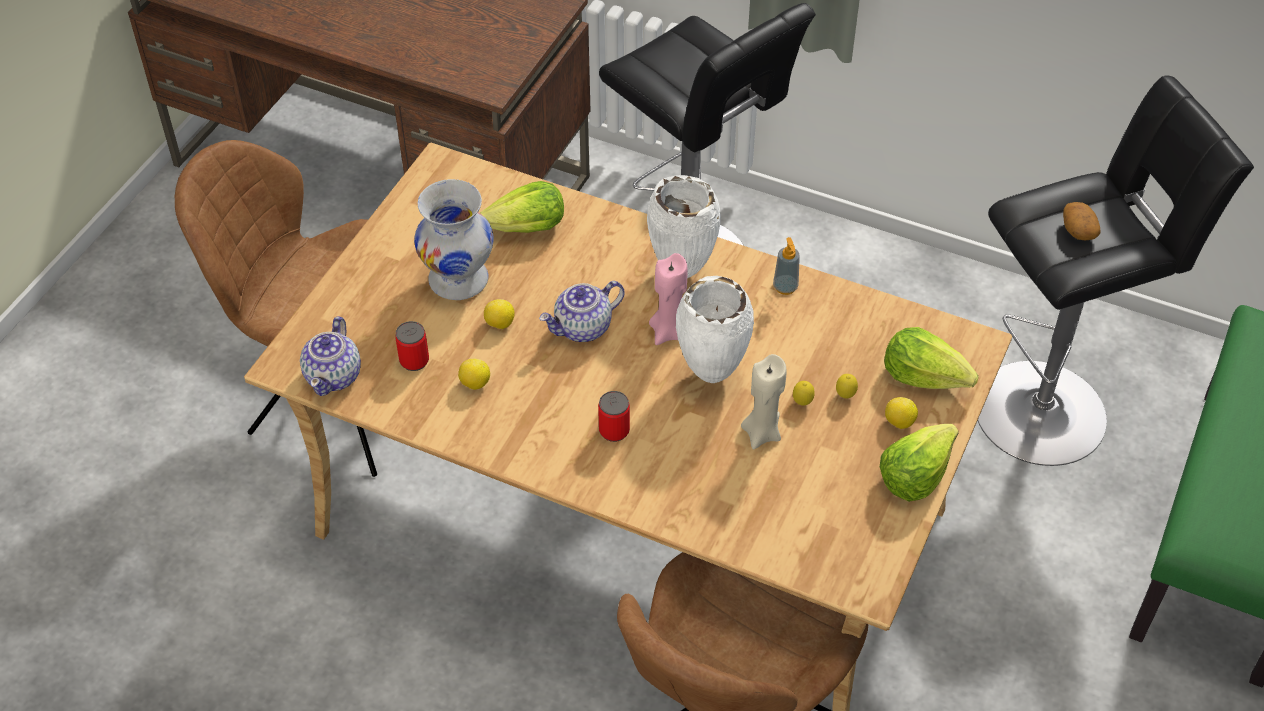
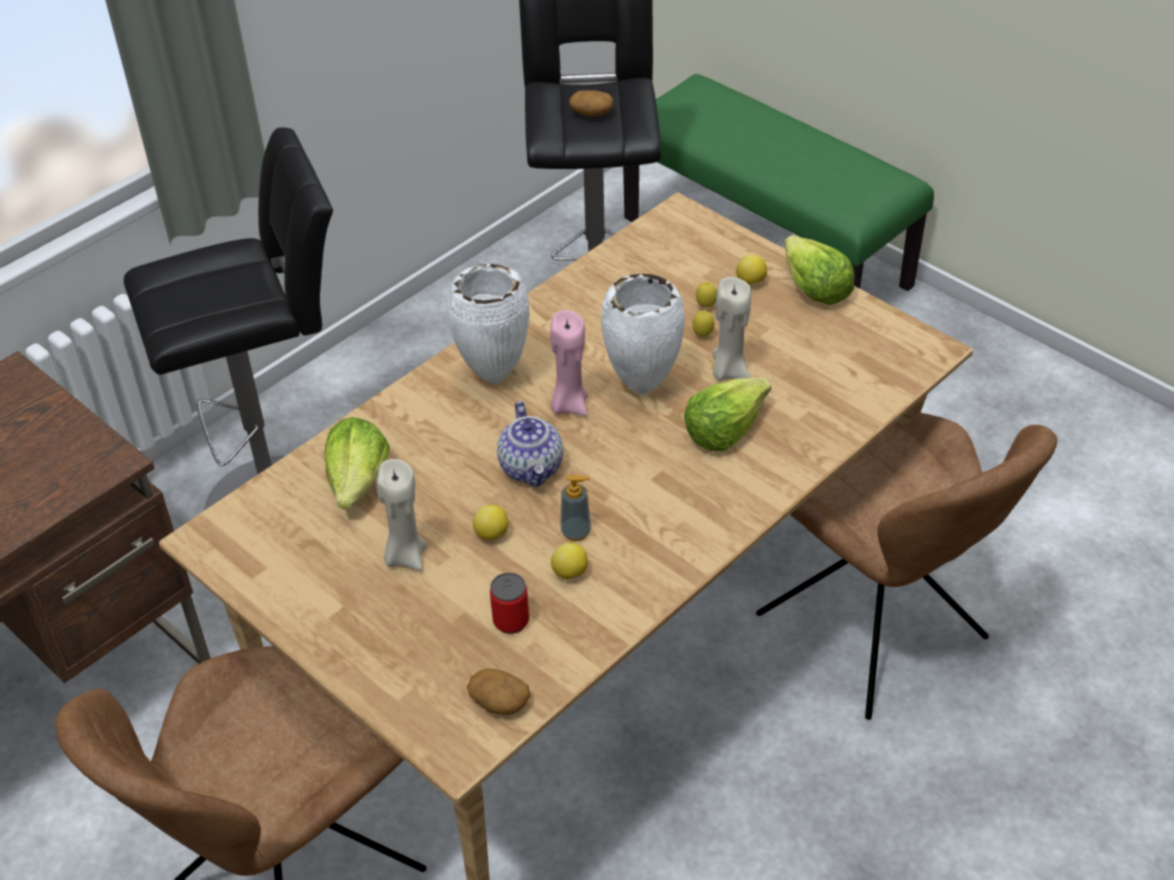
camera: 70 degrees left, 5 degrees down
teapot [300,316,361,396] -> potato [467,668,531,715]
white vase [414,179,494,300] -> beige candle [377,459,427,571]
can [598,391,630,442] -> none
soap dispenser [773,237,800,295] -> soap dispenser moved to [561,475,591,541]
lettuce [884,327,979,389] -> lettuce moved to [684,378,771,451]

